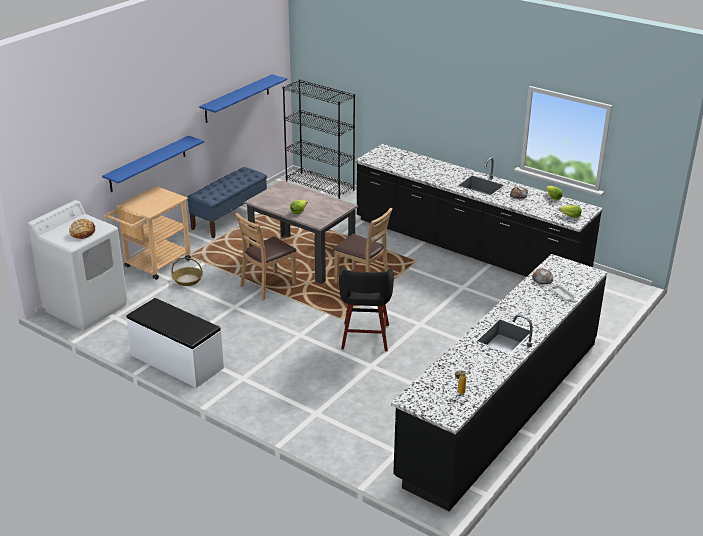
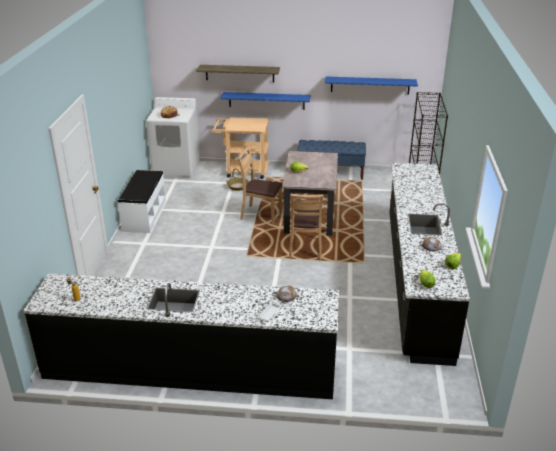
camera: 60 degrees right, 0 degrees up
black stool [339,267,394,351] -> none
none -> shelf [196,65,280,82]

